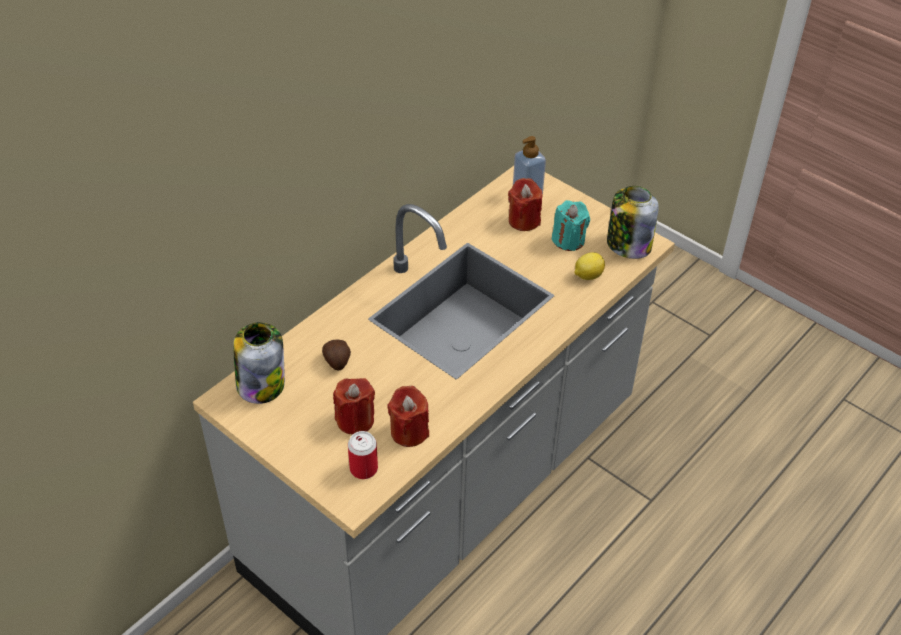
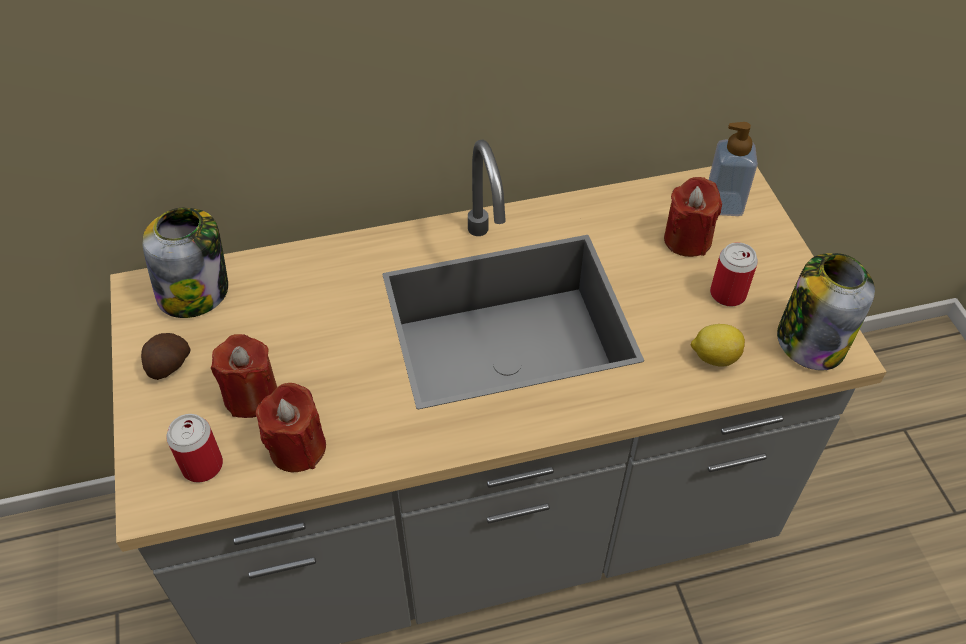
camera: 35 degrees right, 5 degrees up
potato [322,339,351,371] -> potato moved to [141,333,190,380]
turquoise candle [552,200,590,251] -> can [710,242,758,306]

